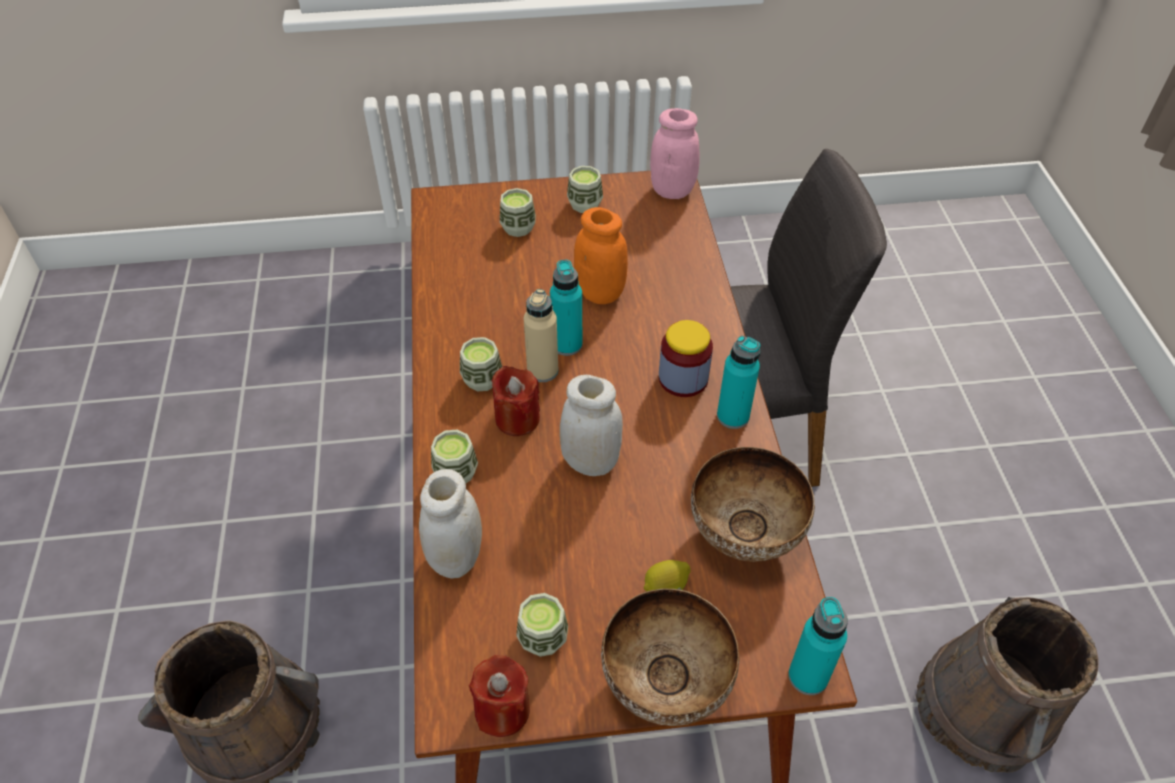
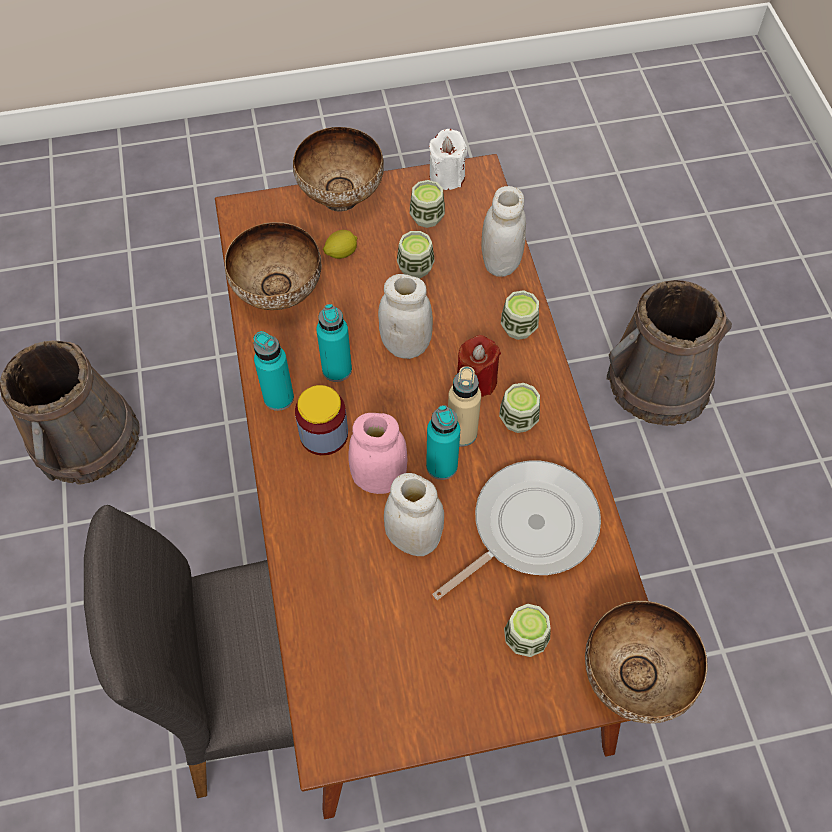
camera: 175 degrees right, 10 degrees up
red candle [469,655,530,737] -> white candle [429,129,467,190]
cup [567,166,603,213] -> cup moved to [397,231,435,279]
orange jar [574,207,628,304] -> white jar [384,473,444,556]
pink jar [650,108,700,199] -> pink jar moved to [348,413,407,494]
turquoise bottle [788,597,848,695] -> turquoise bottle moved to [316,304,352,382]
none -> frying pan [432,461,601,600]
none -> bowl [585,601,708,724]

